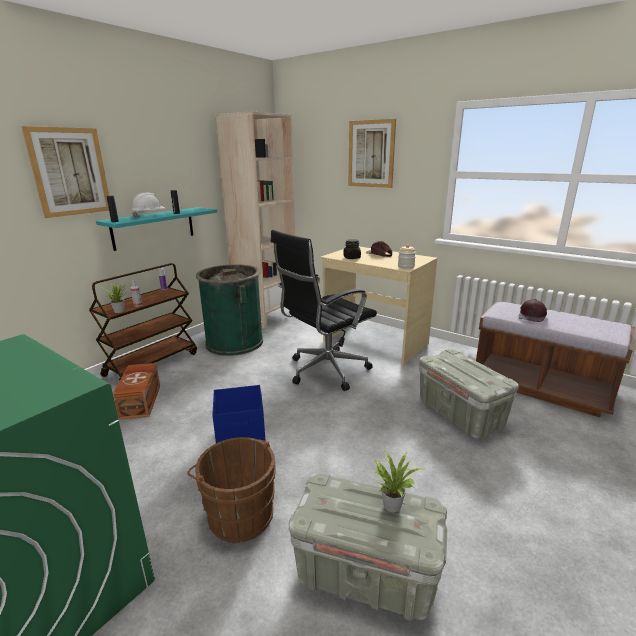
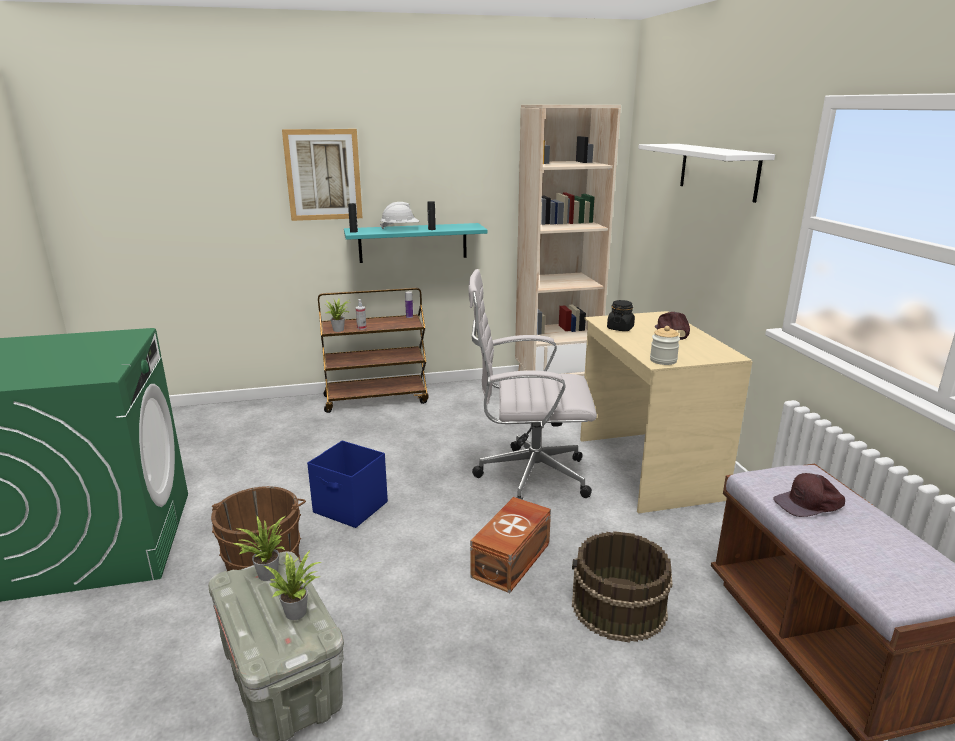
camera: 40 degrees right, 0 degrees up
brown storage box [113,363,160,420] -> brown storage box moved to [470,497,551,593]
green trash can [196,264,263,356] -> none
black office chair [271,230,377,391] -> white office chair [468,269,597,500]
picture [348,119,396,188] -> white shelf [638,144,775,203]
grey storage box [419,349,519,438] -> brown bucket [572,531,672,642]
none -> potted plant [233,516,285,581]

